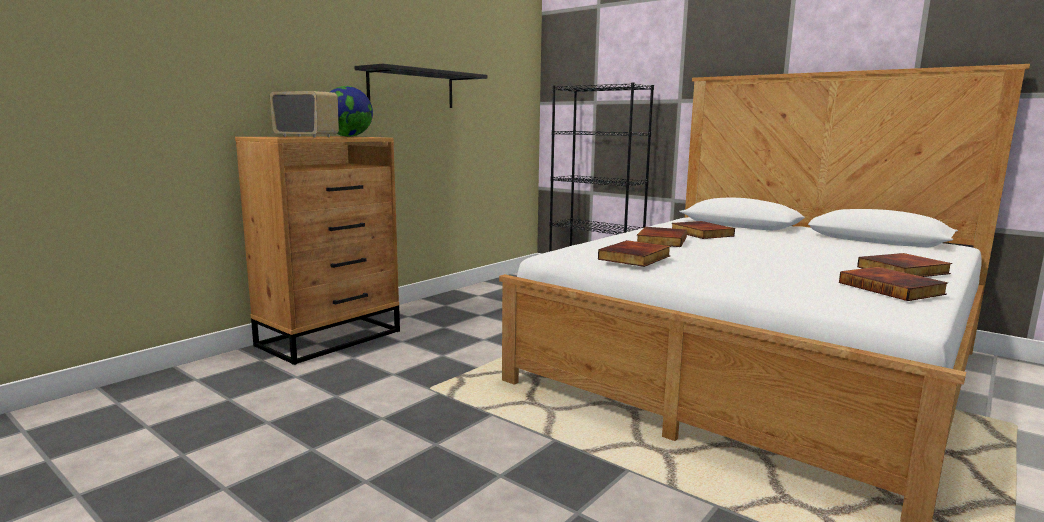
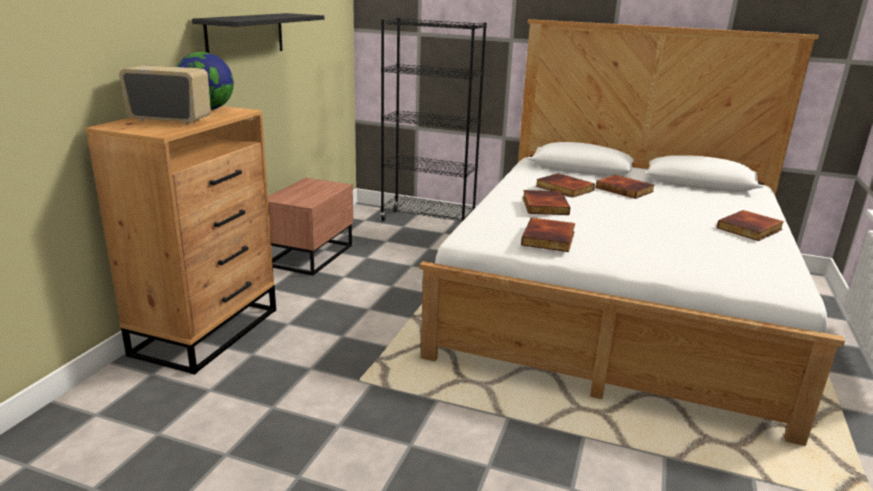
camera: 20 degrees left, 10 degrees up
book [839,267,948,301] -> book moved to [596,175,654,199]
none -> brown nightstand [268,178,353,276]

